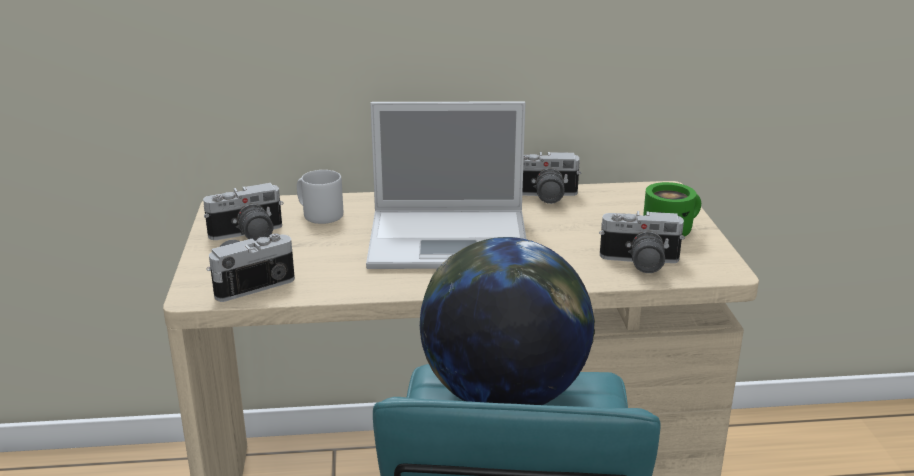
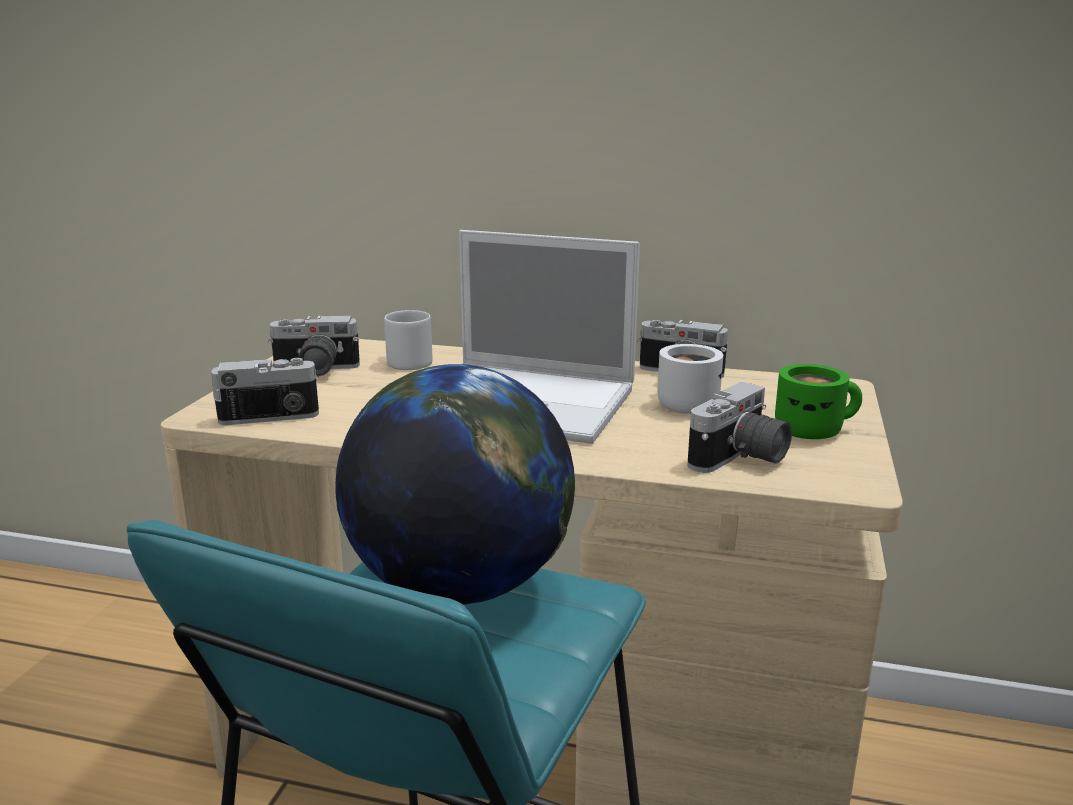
camera: 20 degrees right, 5 degrees down
camera [599,211,685,273] -> camera turned 75 degrees counterclockwise [687,381,792,473]
none -> white mug [658,344,723,414]

